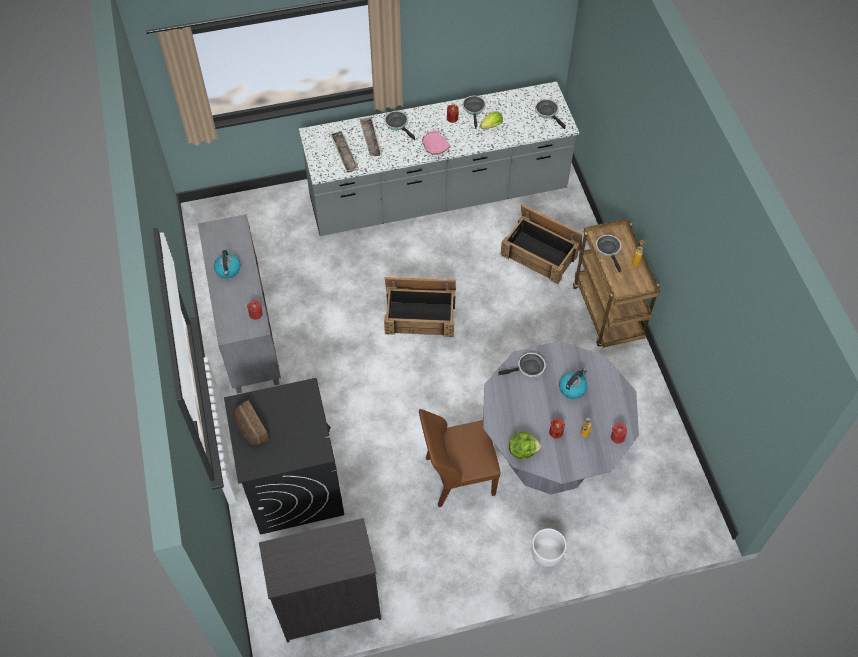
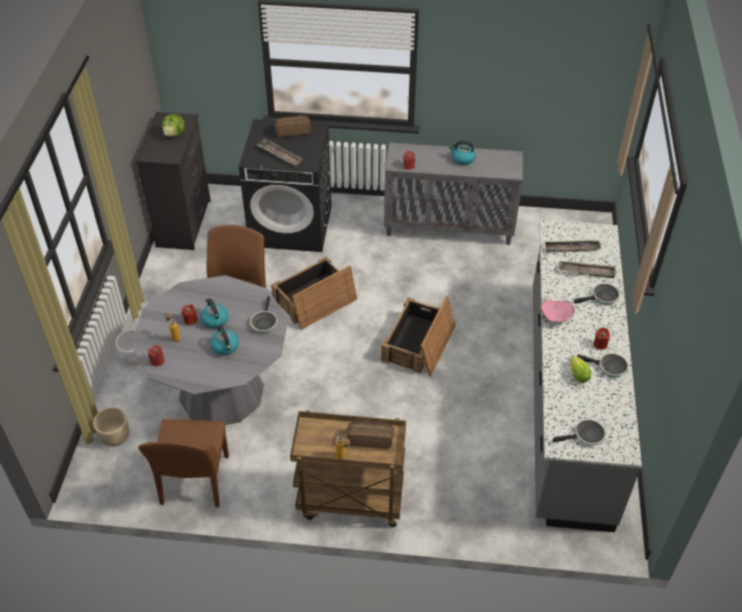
camera: 110 degrees right, 10 degrees down
crate [500,204,582,284] -> crate moved to [271,256,357,330]
lettuce [509,431,541,459] -> lettuce moved to [162,114,185,137]
frying pan [596,235,621,273] -> bread [347,420,394,449]
none -> beige planter [93,407,129,447]
none -> brown chair [138,419,229,507]
none -> kettle [200,298,228,329]
none -> tray [257,139,302,167]

